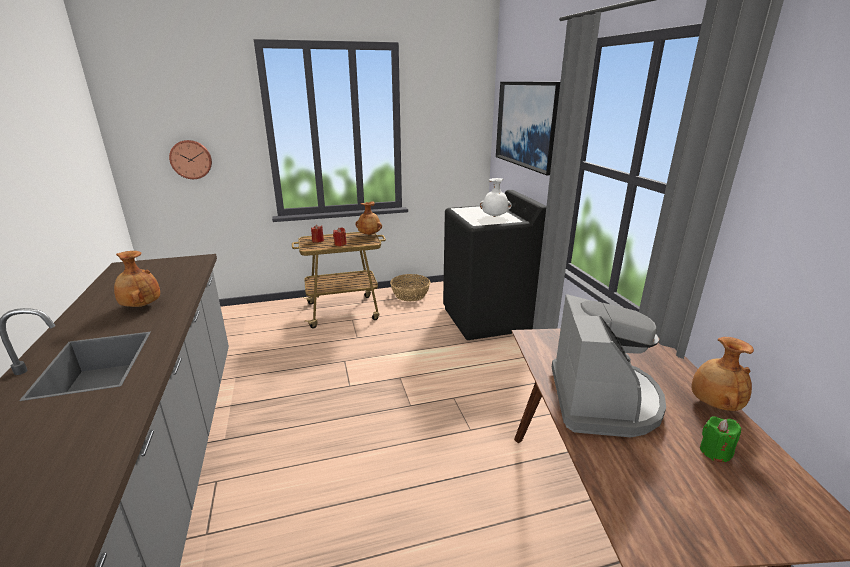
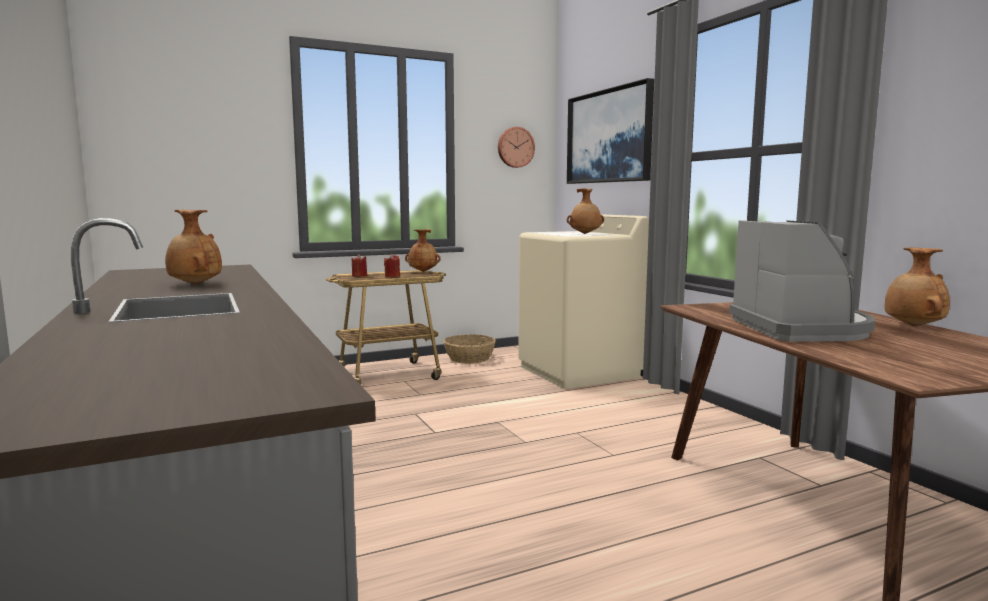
camera: 10 degrees left, 15 degrees down
wall clock [169,140,212,179] -> wall clock moved to [498,127,535,168]
black washing machine [443,190,546,340] -> beige washing machine [518,214,649,389]
white vase [479,178,512,217] -> brown vase [567,188,604,234]
green candle [700,416,741,462] -> none

